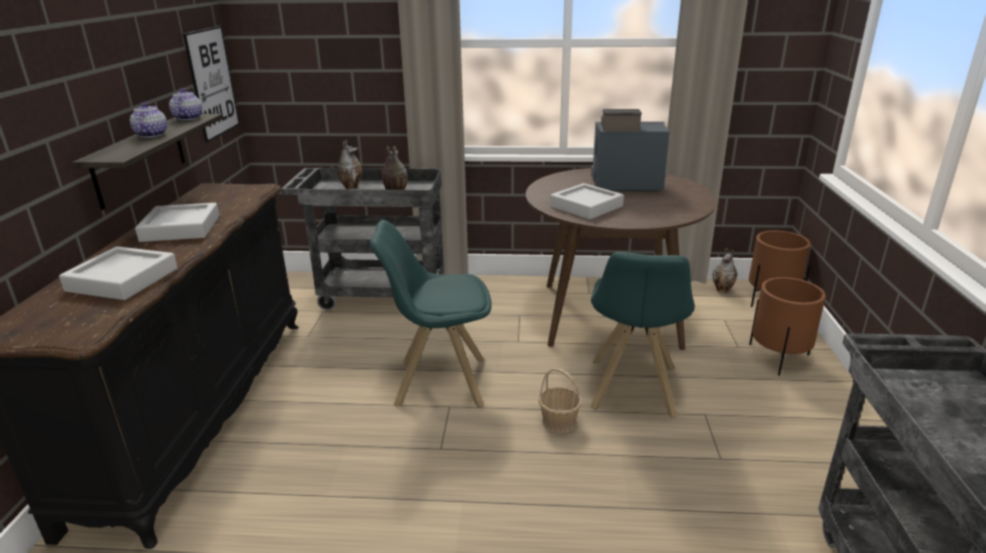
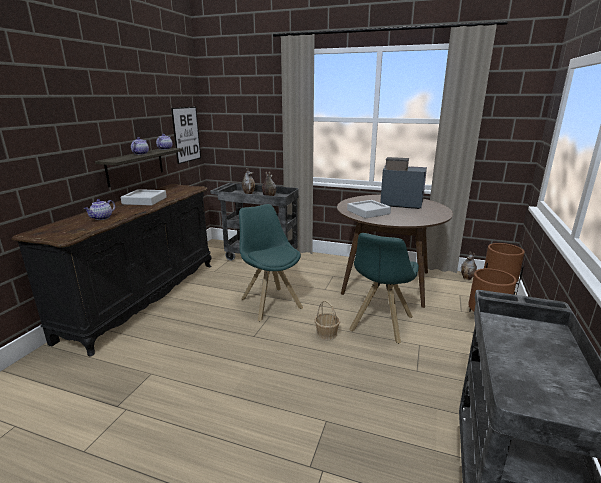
camera: 15 degrees right, 5 degrees down
grey tray [59,246,178,300] -> teapot [84,199,115,220]
turquoise chair [370,220,492,407] -> turquoise chair turned 45 degrees clockwise [239,204,303,322]

